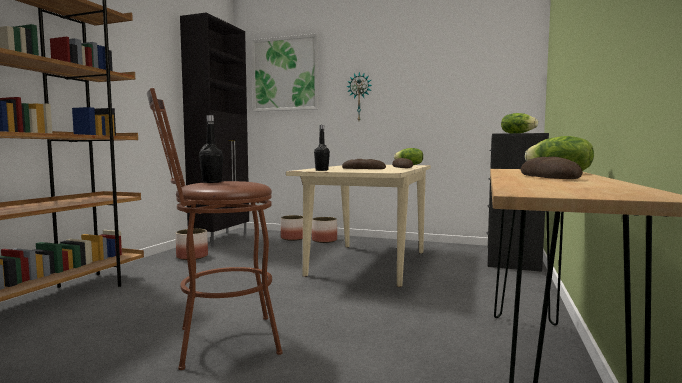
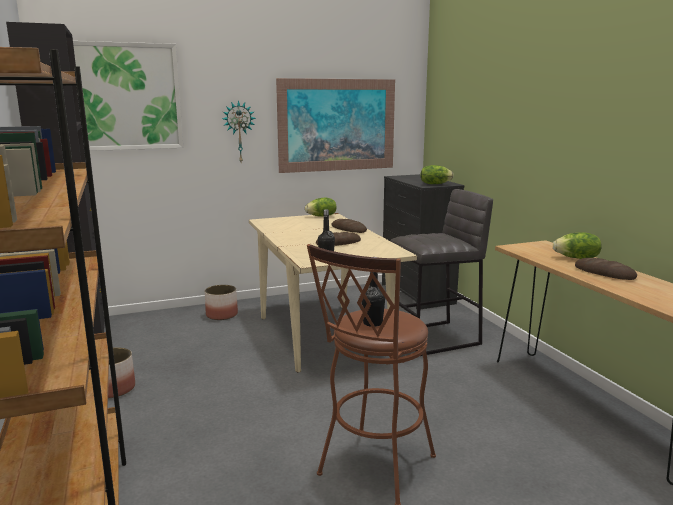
camera: 40 degrees left, 10 degrees up
planter [281,215,303,241] -> none
none -> picture [276,78,395,173]
none -> grey stool [391,189,493,356]

